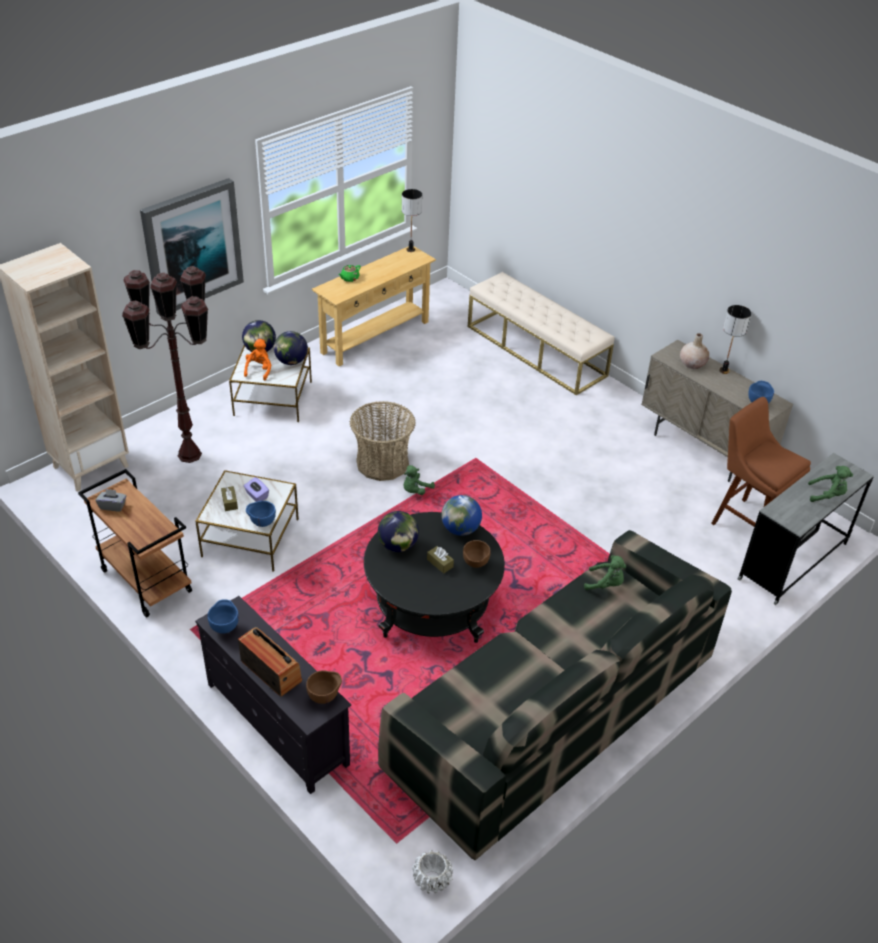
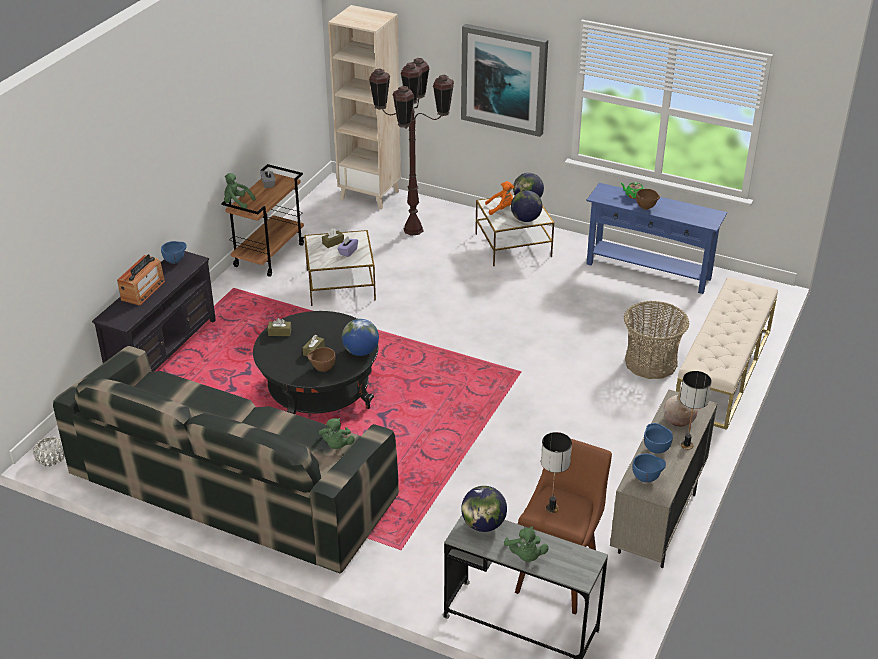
camera: 70 degrees right, 5 degrees down
blue bowl [246,501,276,527] -> blue bowl moved to [644,423,673,454]
brown bowl [306,670,342,704] -> brown bowl moved to [636,189,660,210]
beige console table [312,246,436,366] -> blue console table [586,183,727,294]
basket [350,401,415,481] -> basket moved to [624,301,689,379]
globe [378,511,419,552] -> globe moved to [461,486,507,532]
table lamp [402,189,422,252] -> table lamp moved to [541,432,572,513]
green plush toy [404,465,435,495] -> green plush toy moved to [224,173,255,209]
none -> brown tissue box [268,318,291,336]

